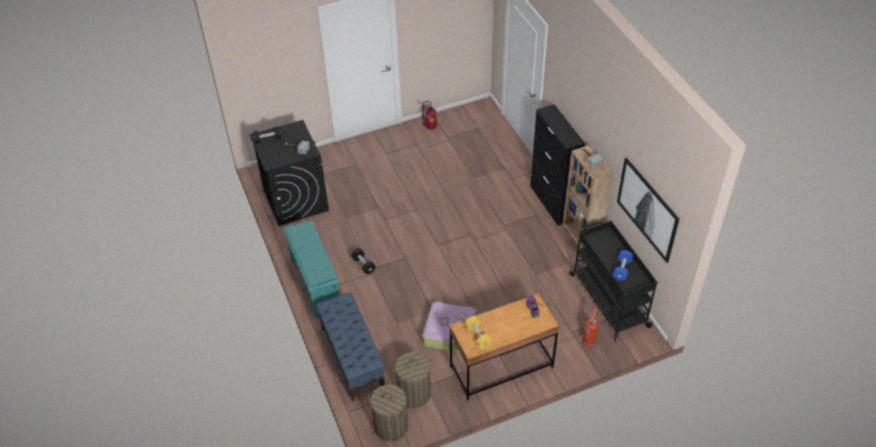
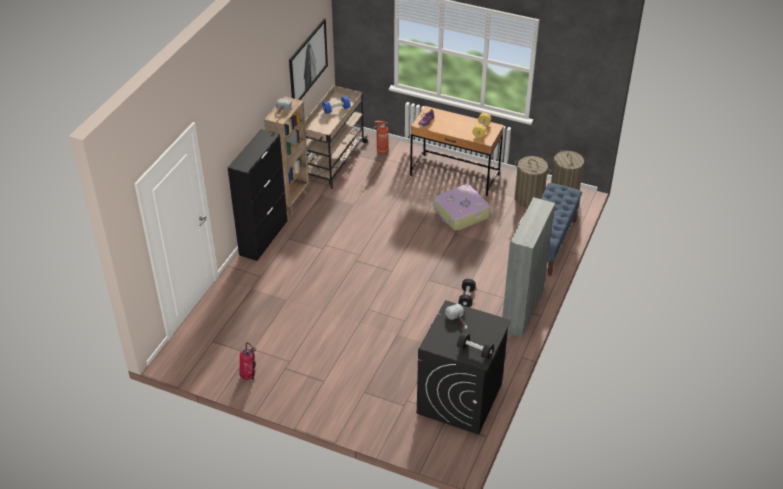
camera: 135 degrees left, 5 degrees down
turquoise shoe rack [283,220,340,319] -> grey cabinet [502,197,555,337]
black cart [569,221,657,341] -> beige cart [305,85,369,189]

